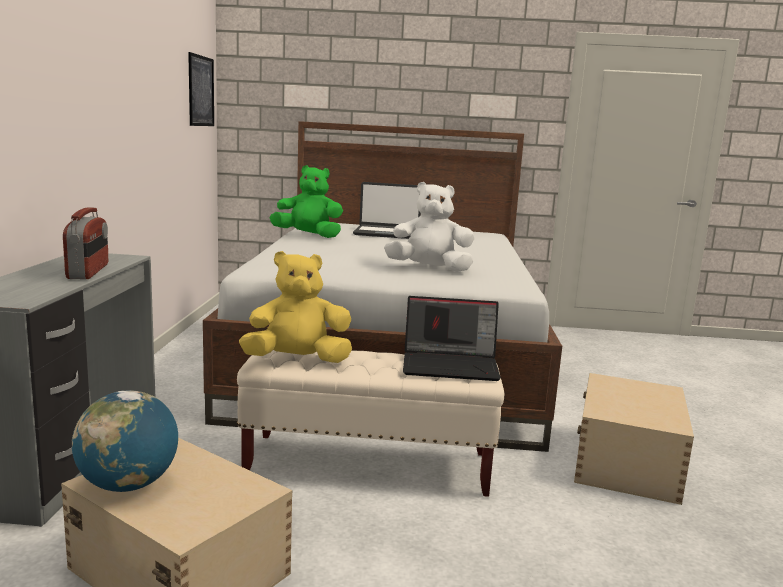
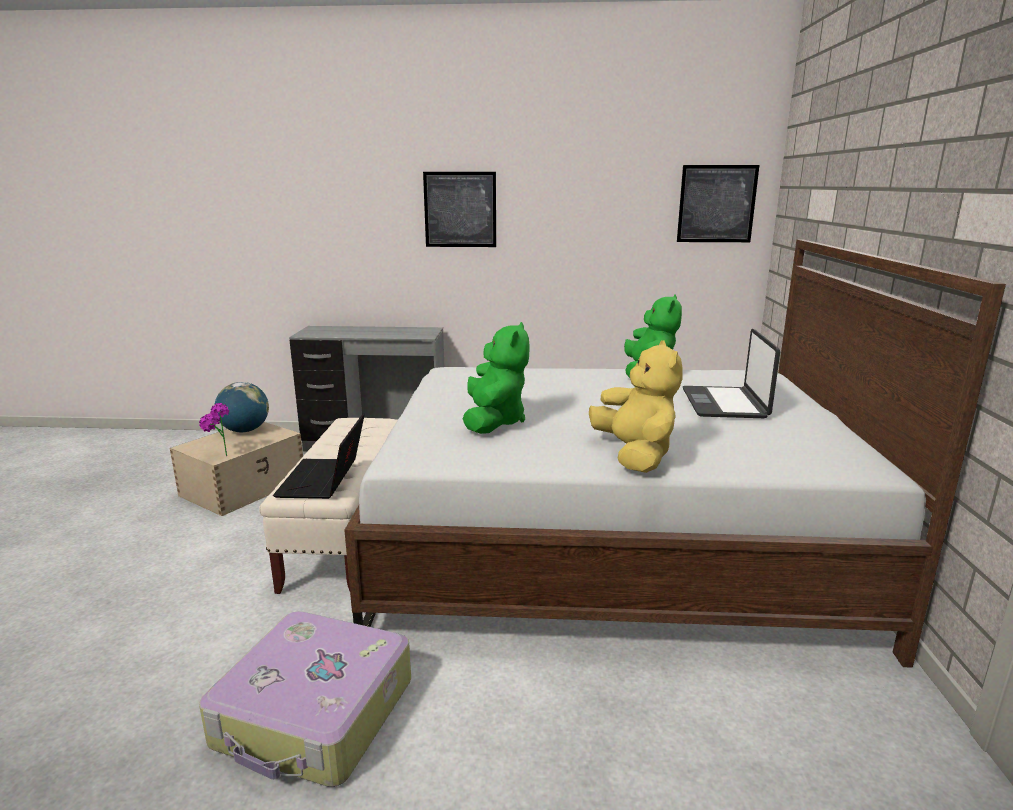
camera: 90 degrees right, 5 degrees up
radio [63,207,109,279] -> none
yellow plush toy [239,251,352,363] -> yellow plush toy moved to [589,340,683,473]
white plush toy [384,182,474,272] -> green plush toy [463,322,530,434]
beige storage box [574,373,694,505] -> suitcase [199,611,411,787]
none -> potted plant [199,403,229,456]
none -> picture [423,172,496,247]

